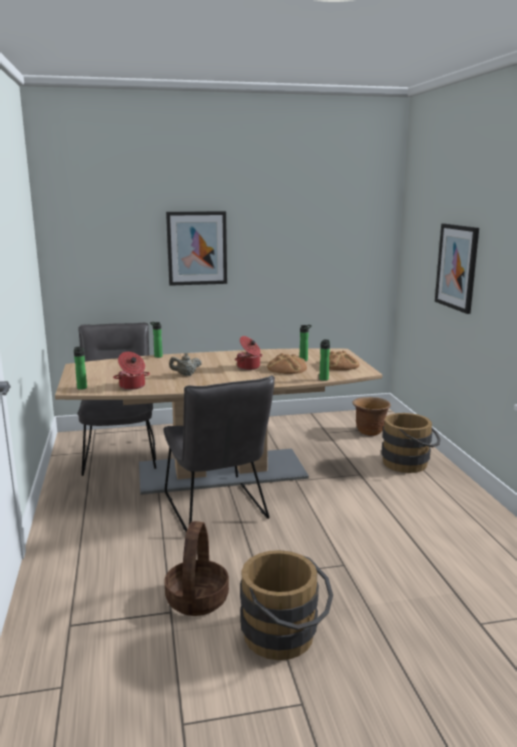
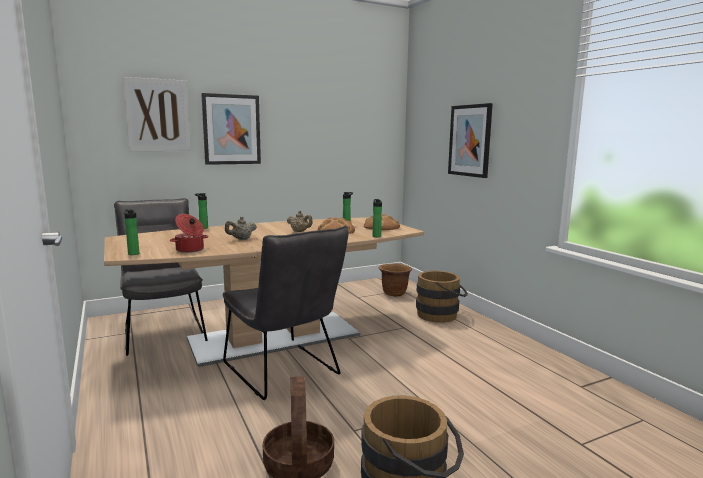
camera: 15 degrees left, 5 degrees down
cooking pot [235,336,263,370] -> beige teapot [287,211,313,232]
none -> picture [123,77,190,151]

